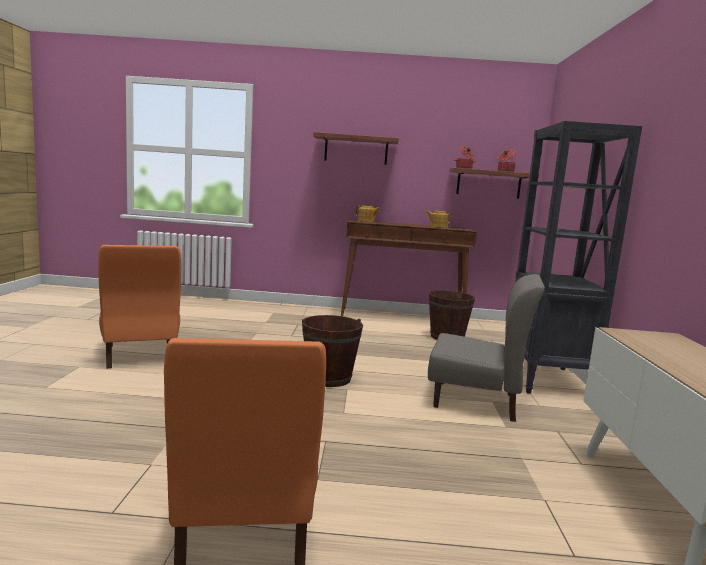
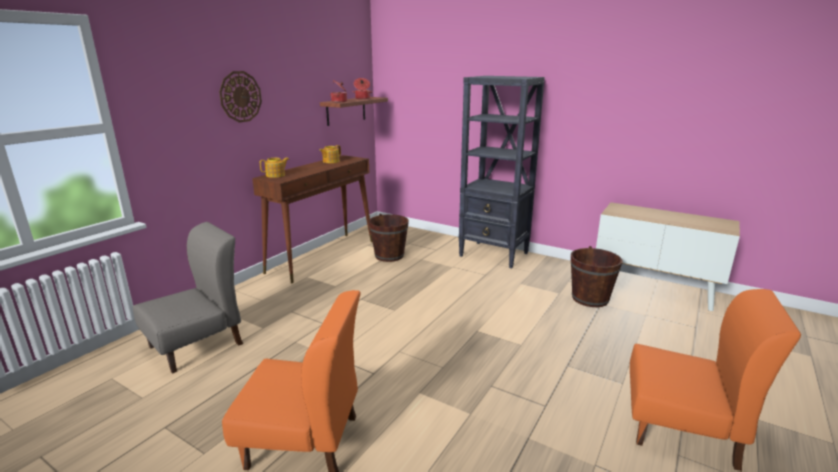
camera: 60 degrees left, 10 degrees up
brown bucket [302,315,363,387] -> brown bucket moved to [571,246,622,307]
shelf [313,132,399,165] -> wall clock [219,71,262,123]
grey chair [428,274,545,422] -> grey chair moved to [133,222,243,373]

